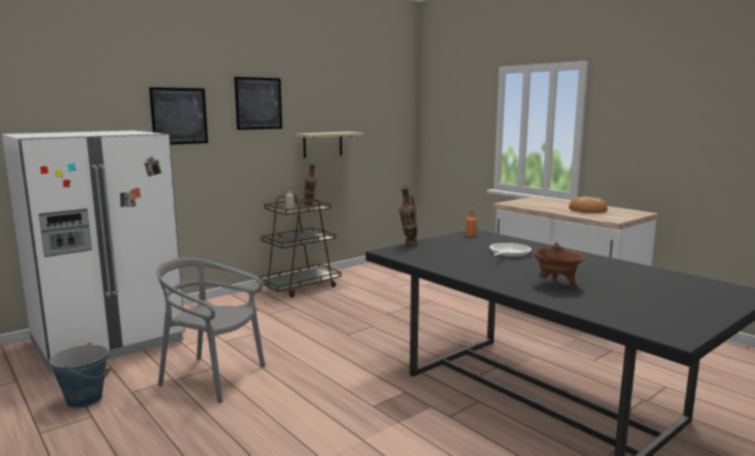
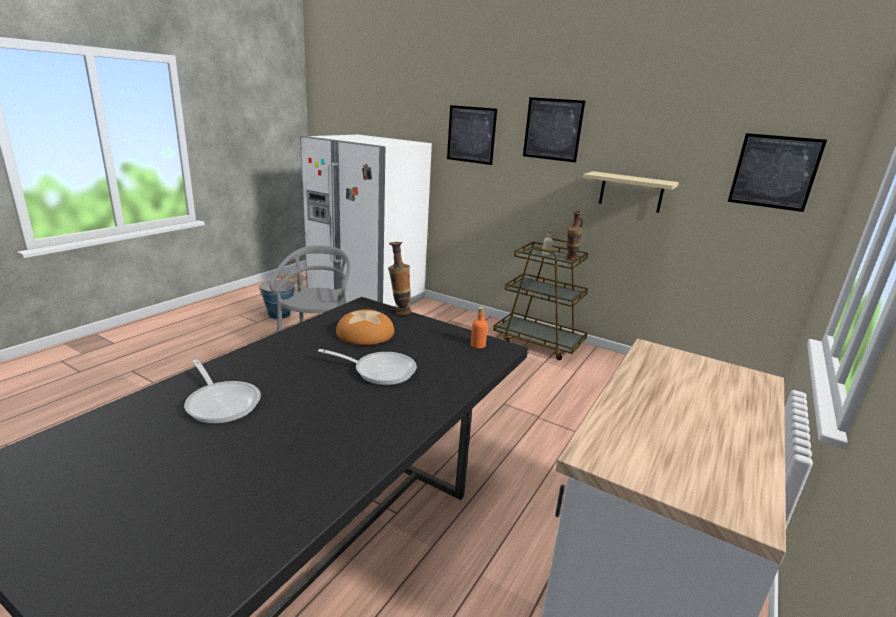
camera: 70 degrees right, 10 degrees up
brown cooking pot [533,242,585,289] -> frying pan [184,360,261,424]
bread [569,196,607,213] -> bread moved to [336,309,394,345]
none -> picture [728,133,827,212]

